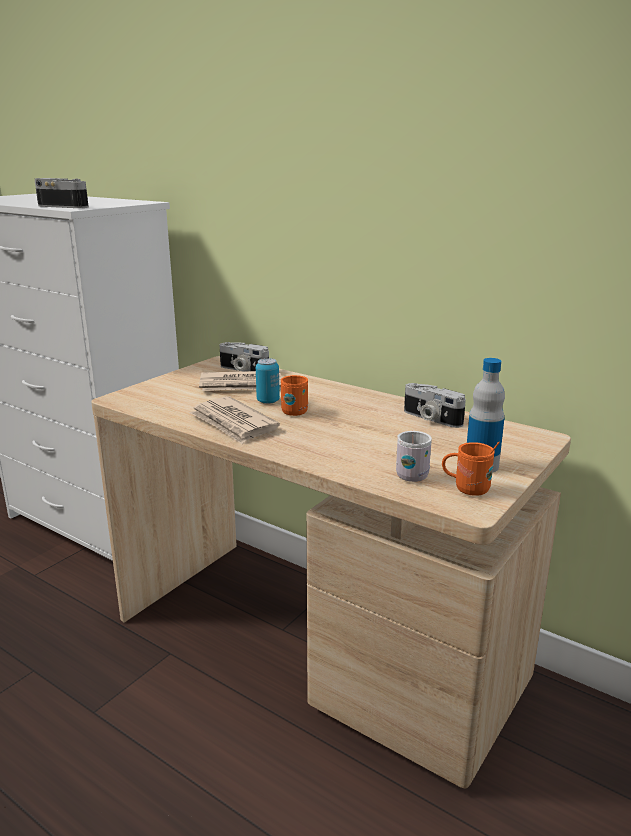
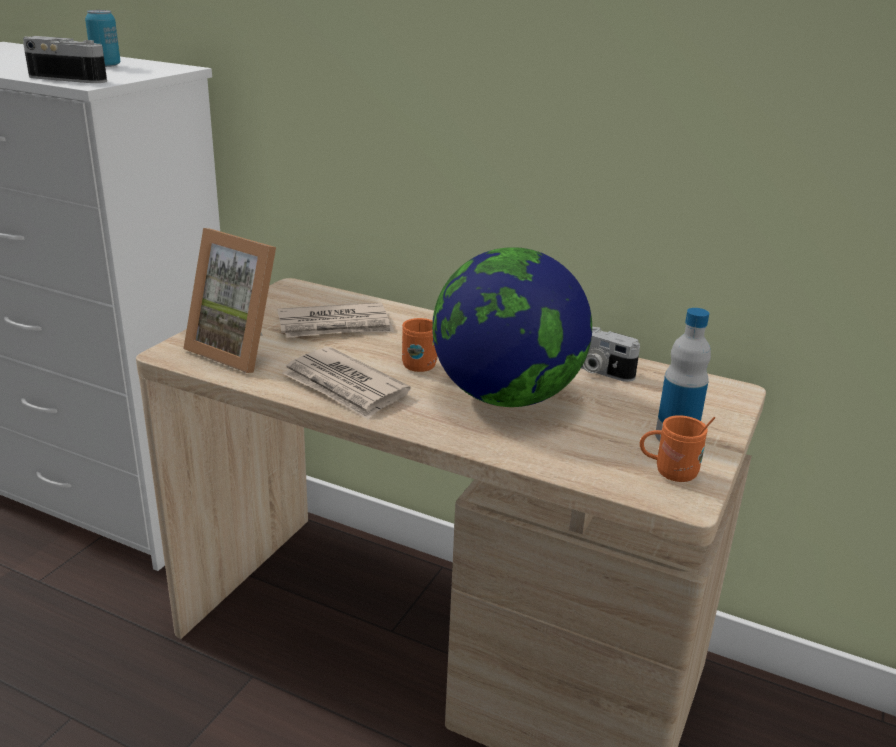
camera: 10 degrees left, 5 degrees up
camera [219,342,269,371] -> none
can [256,358,280,404] -> can moved to [85,10,120,67]
white mug [396,431,432,482] -> none
none -> picture frame [183,228,276,373]
none -> globe [432,247,592,407]

